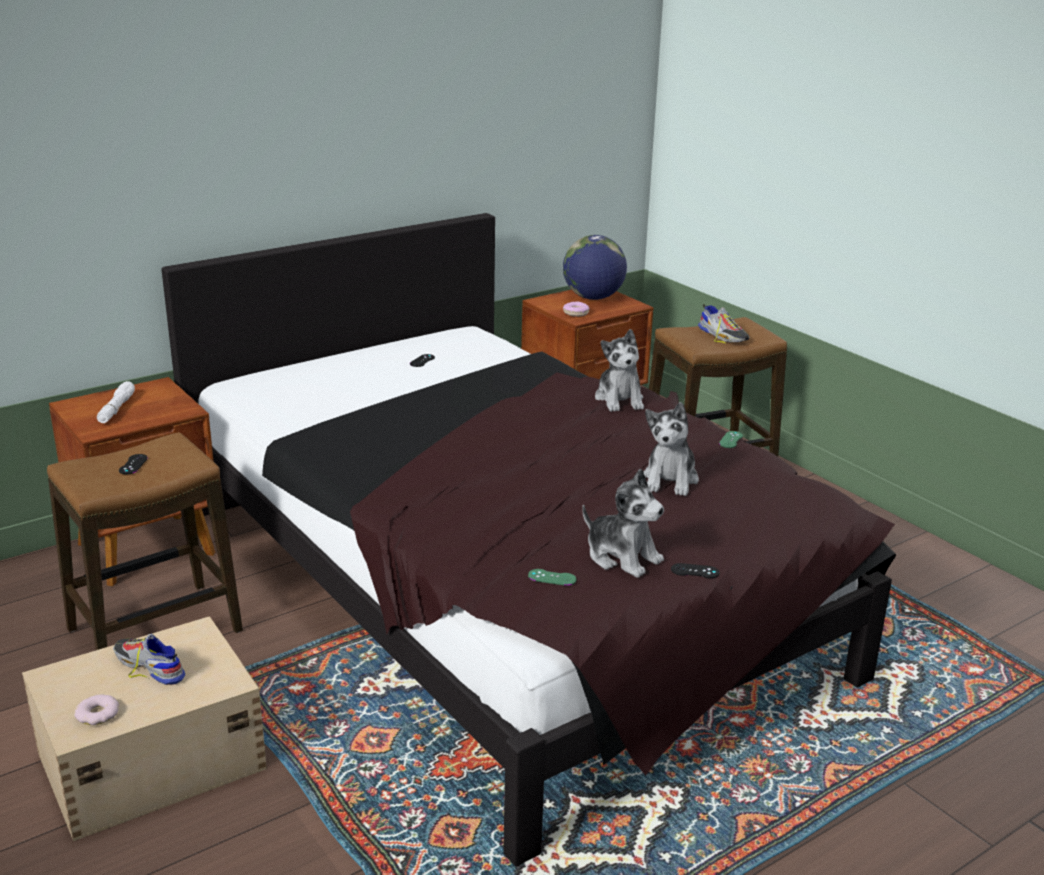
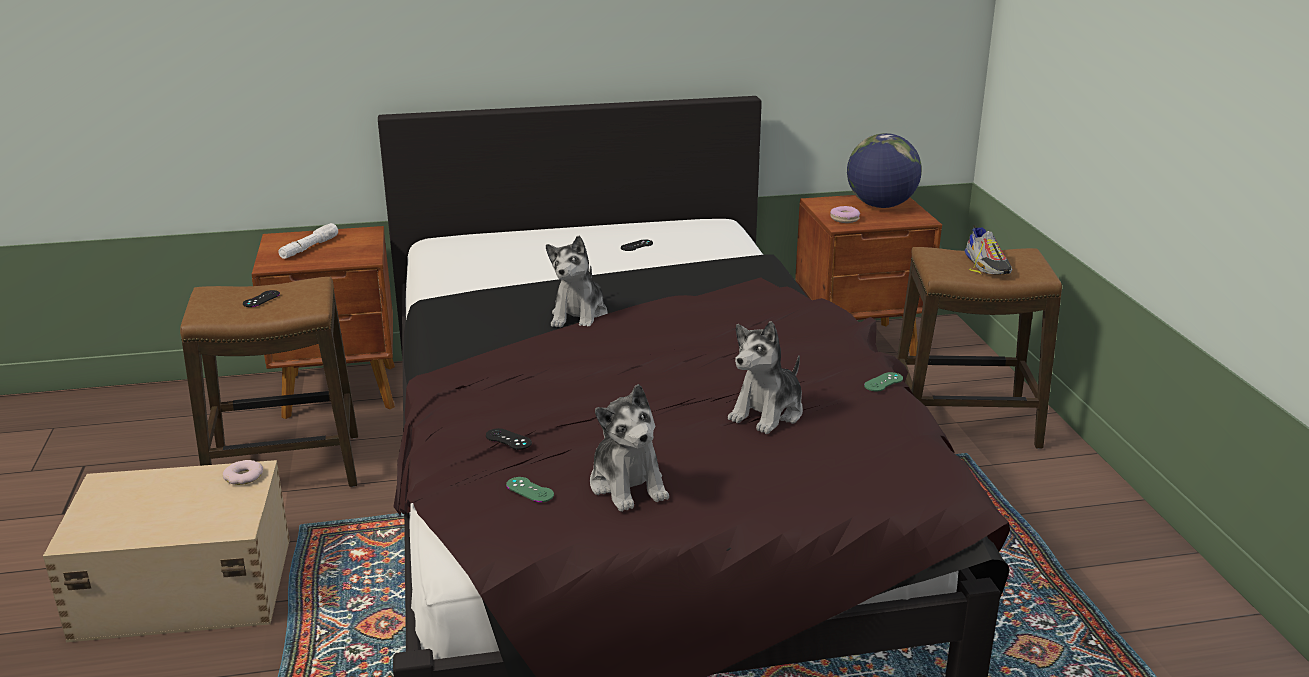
camera: 25 degrees right, 0 degrees up
donut [74,694,119,725] -> donut moved to [223,460,263,485]
shoe [113,634,185,685] -> none
plush toy [595,329,644,412] -> plush toy moved to [546,236,608,328]
black game controller [671,563,719,578] -> black game controller moved to [486,428,532,450]

